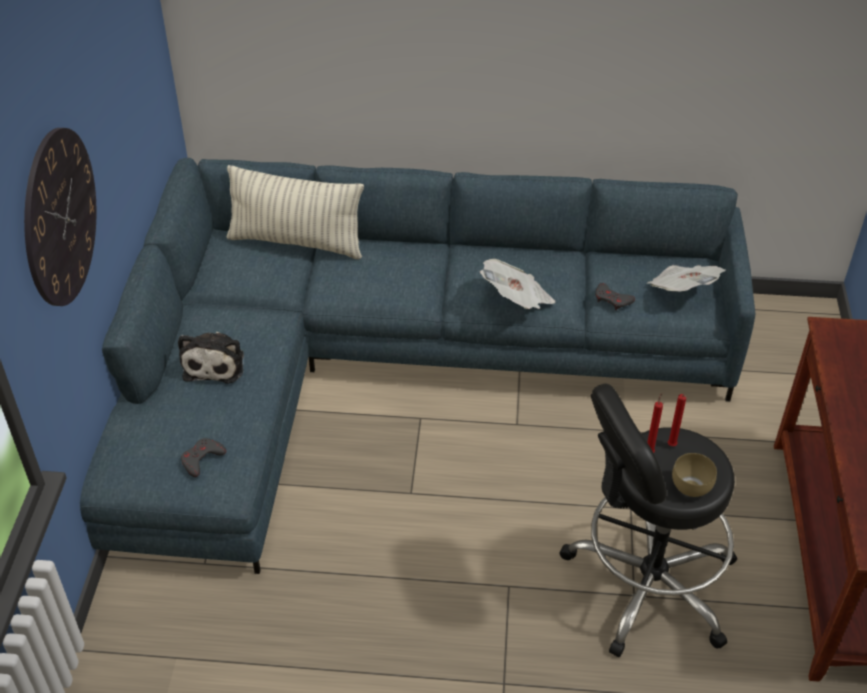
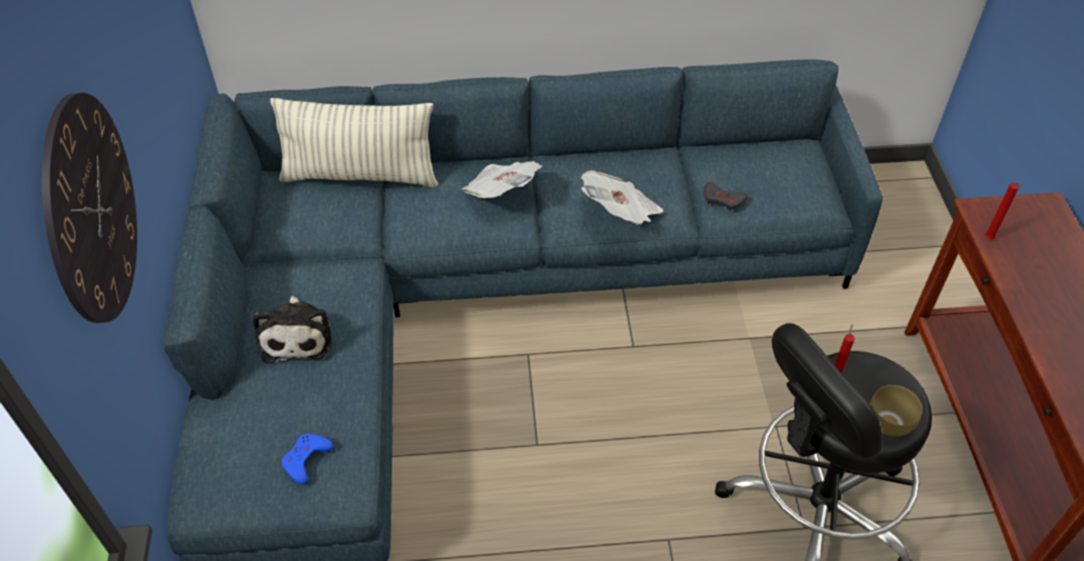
camera: 10 degrees left, 5 degrees up
grey game controller [181,438,226,477] -> blue game controller [281,434,333,485]
newspaper [647,265,726,291] -> newspaper moved to [462,161,542,198]
red candle [668,394,687,446] -> red candle moved to [985,183,1023,239]

